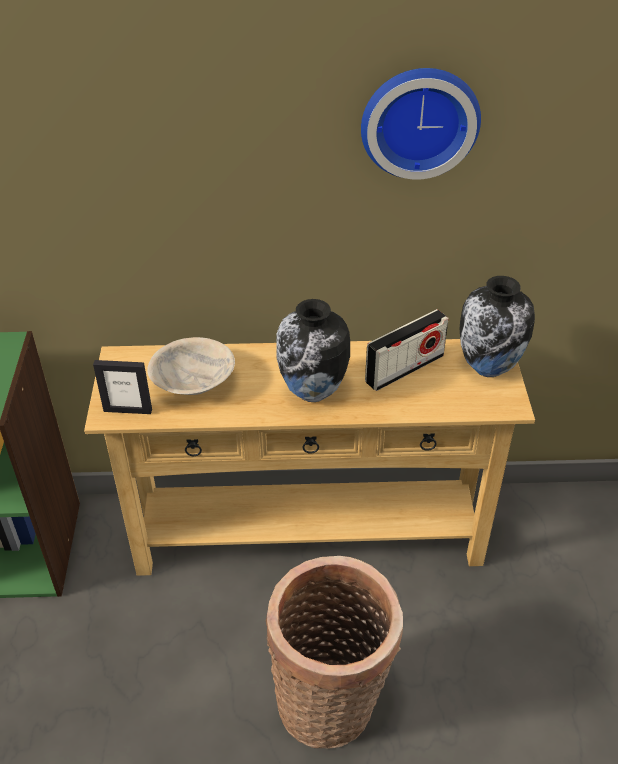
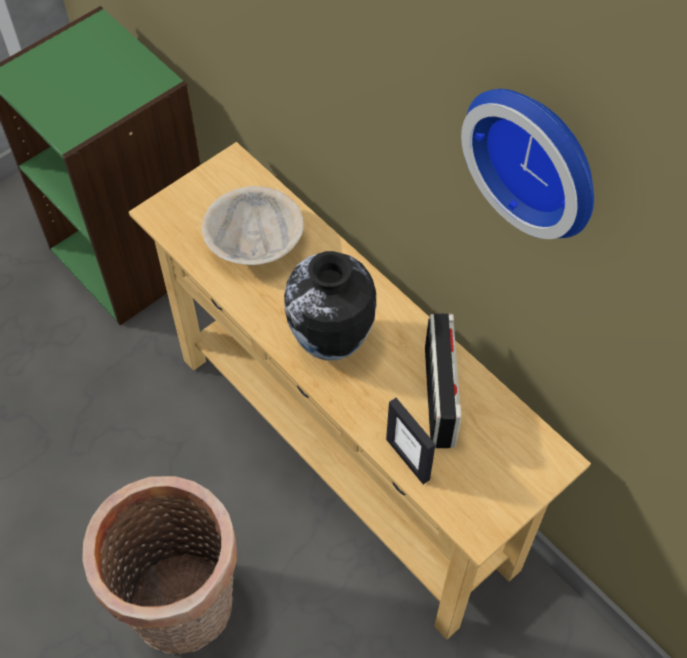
camera: 50 degrees right, 15 degrees up
picture frame [93,360,152,414] -> picture frame moved to [386,398,436,484]
radio [365,309,449,391] -> radio turned 105 degrees counterclockwise [425,313,461,448]
vase [460,276,535,377] -> none

